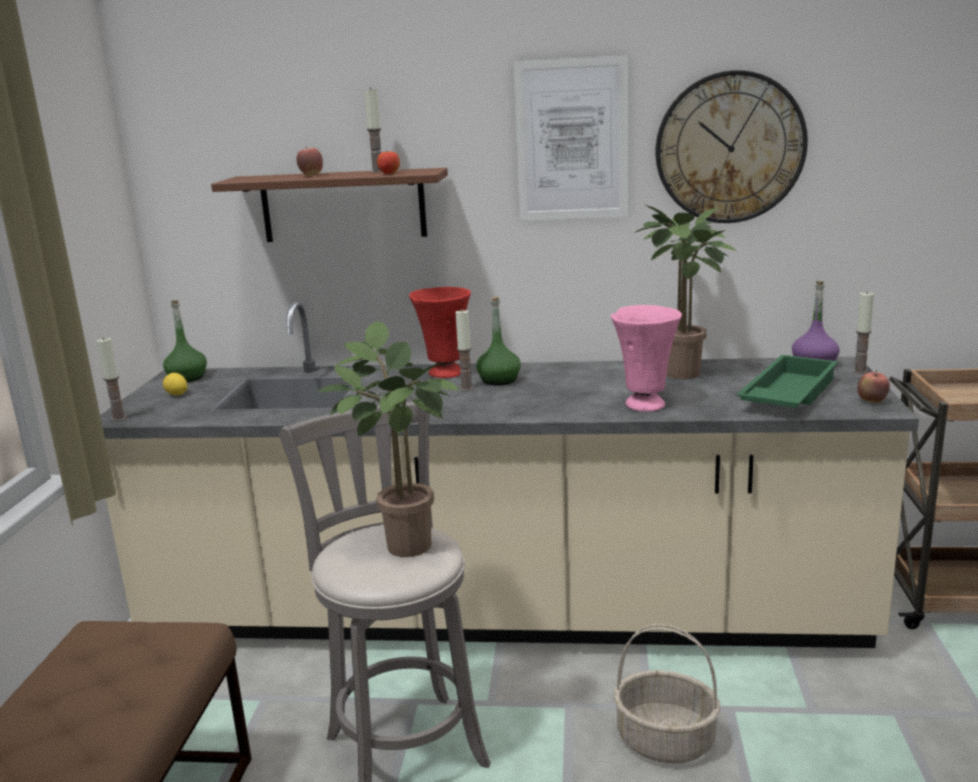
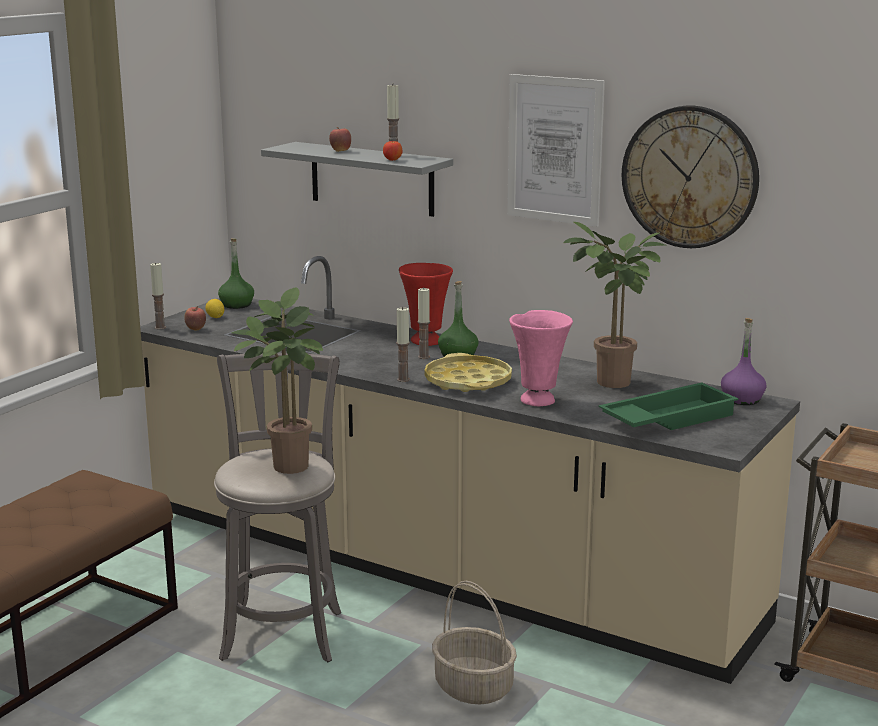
camera: 25 degrees right, 0 degrees up
brown shelf [211,168,448,242] -> grey shelf [261,142,453,217]
candle [853,291,874,374] -> candle moved to [396,307,410,382]
apple [858,370,890,403] -> apple moved to [184,306,206,331]
none -> yellow tray [424,353,512,392]

